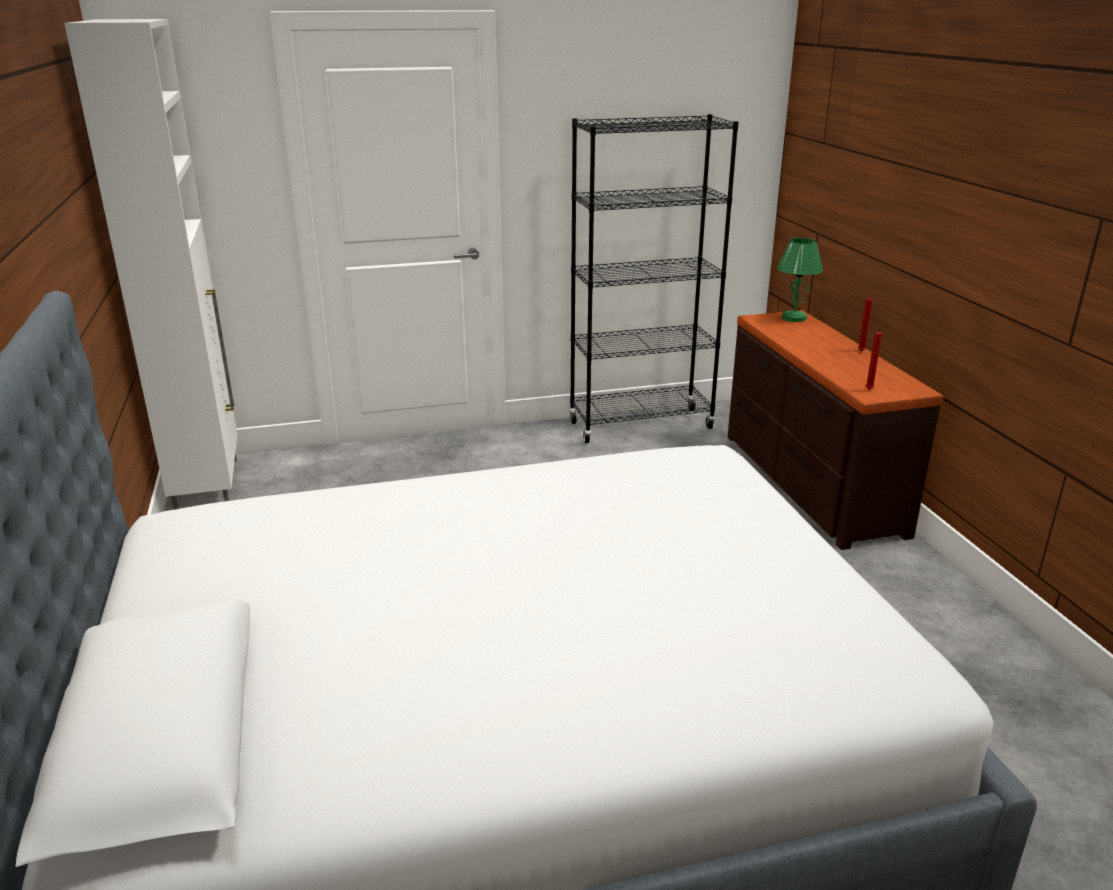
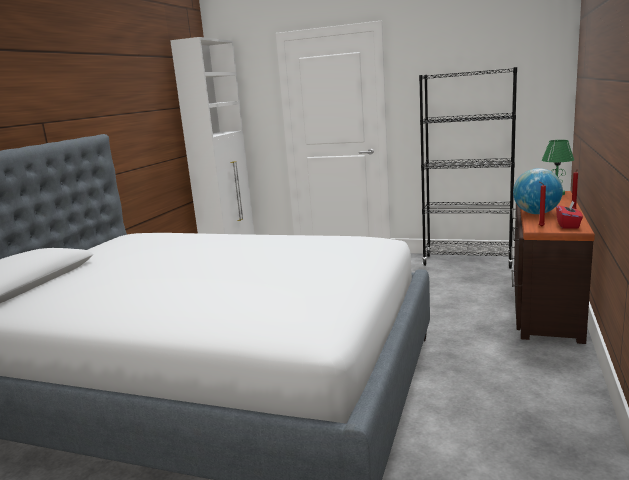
camera: 35 degrees right, 10 degrees down
none -> globe [513,168,563,214]
none -> red tissue box [556,201,583,228]

